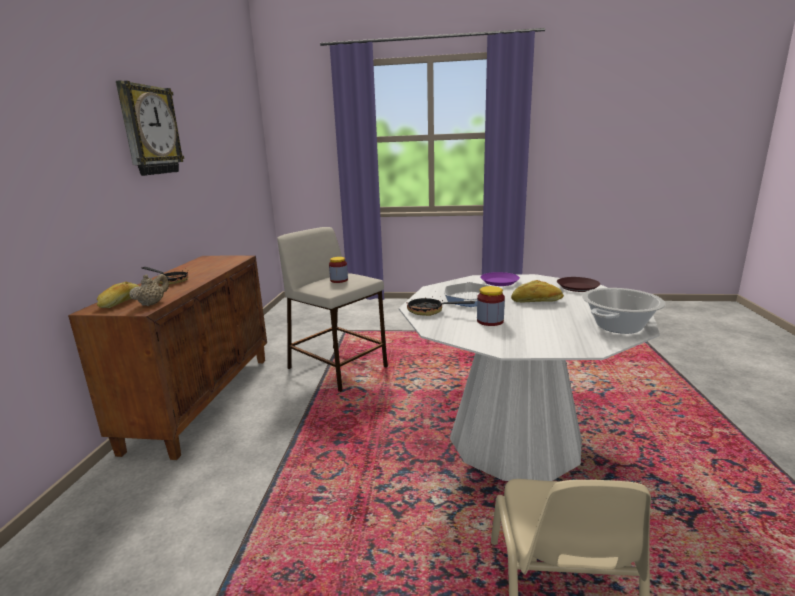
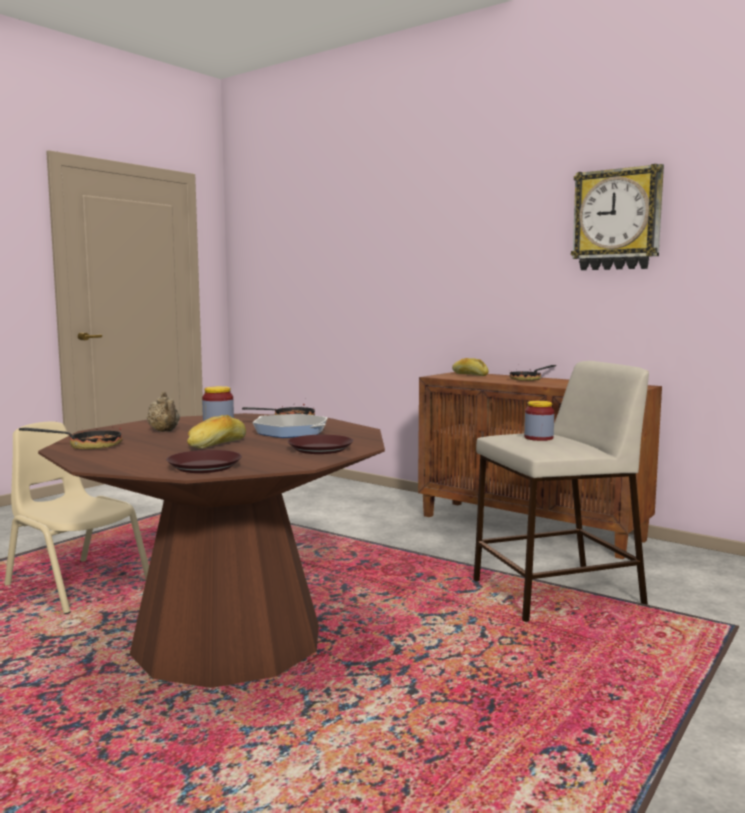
camera: 120 degrees right, 10 degrees down
beige teapot [129,274,169,306] -> beige teapot moved to [147,392,180,432]
white dining table [399,274,660,481] -> brown dining table [38,413,385,688]
purple plate [480,272,520,286] -> brown plate [287,435,353,454]
cooking pot [582,288,666,334] -> frying pan [19,428,123,449]

